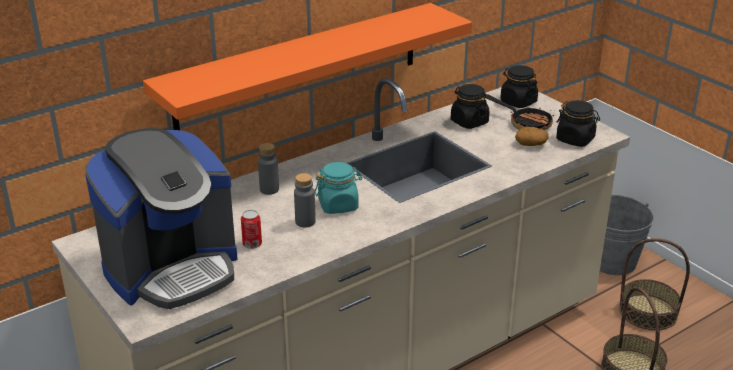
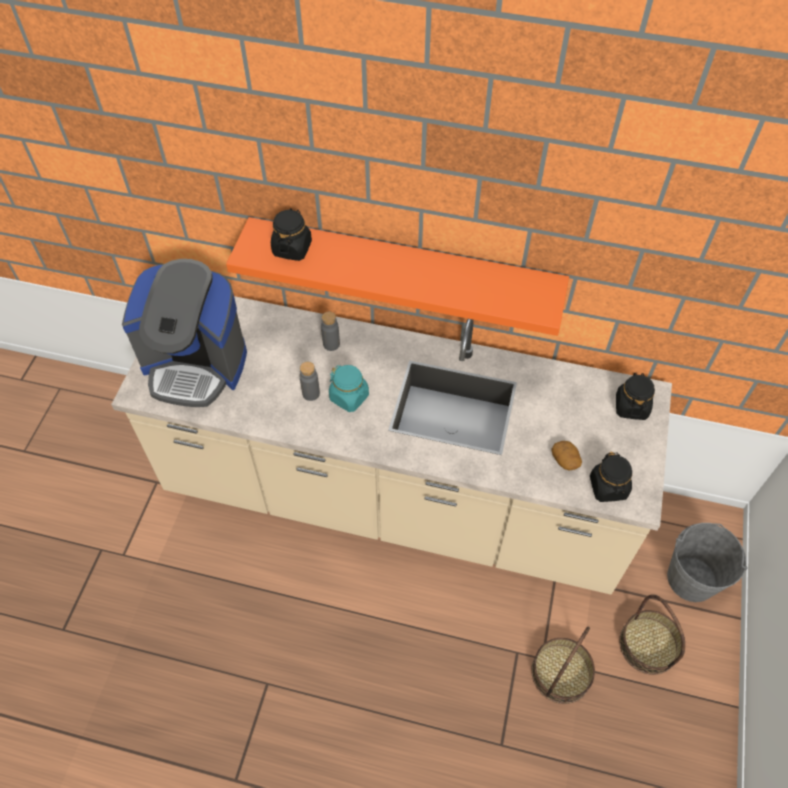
camera: 50 degrees right, 25 degrees up
can [241,210,262,249] -> none
black jar [451,84,489,129] -> black jar moved to [271,208,312,261]
frying pan [485,94,554,130] -> none

